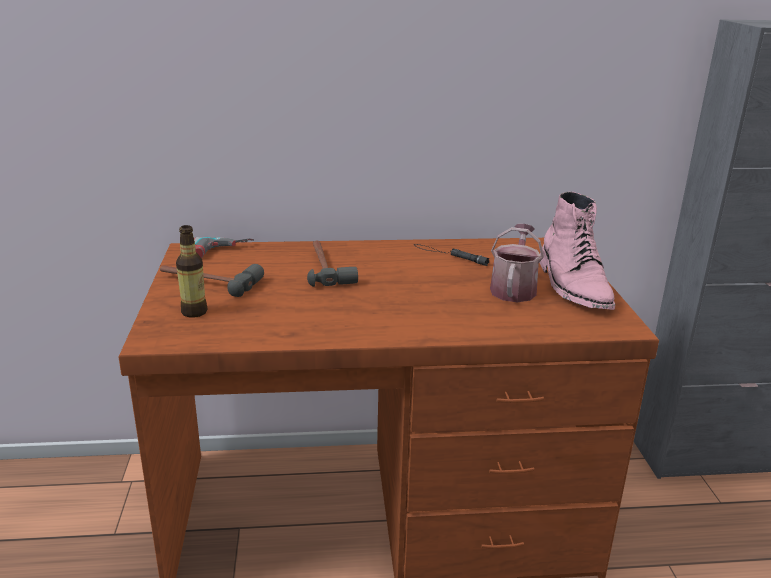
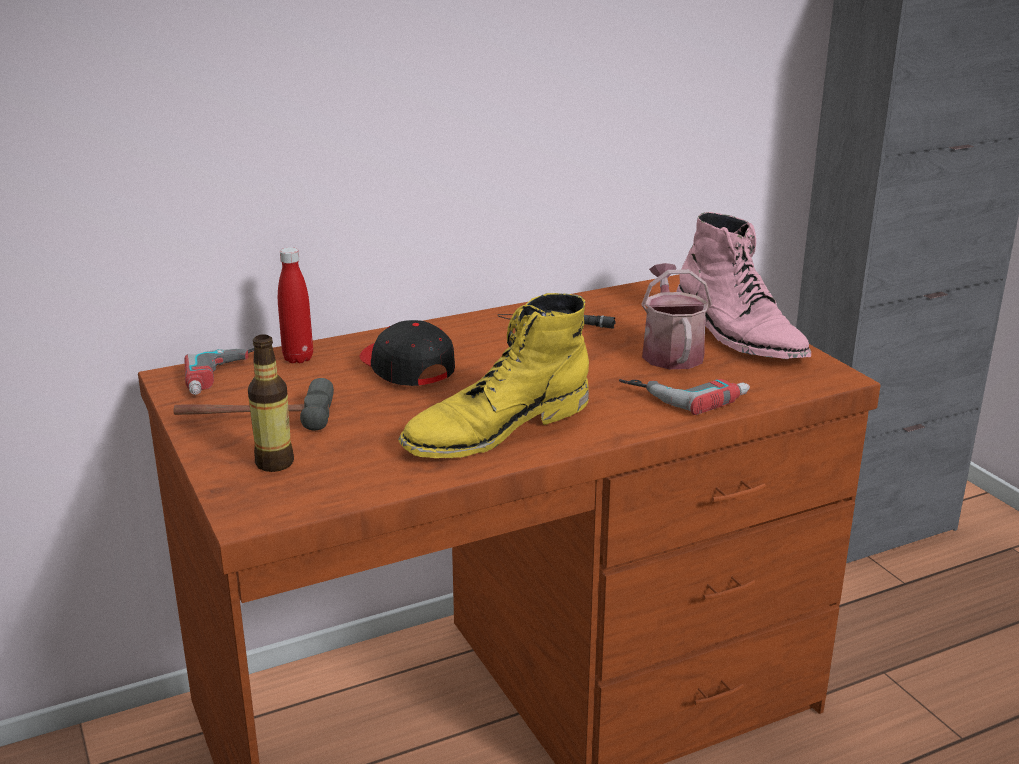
camera: 20 degrees left, 0 degrees up
hammer [307,241,358,287] -> black cap [359,320,455,386]
none -> red bottle [278,247,313,363]
none -> yellow boot [398,293,589,458]
none -> power drill [619,379,750,415]

